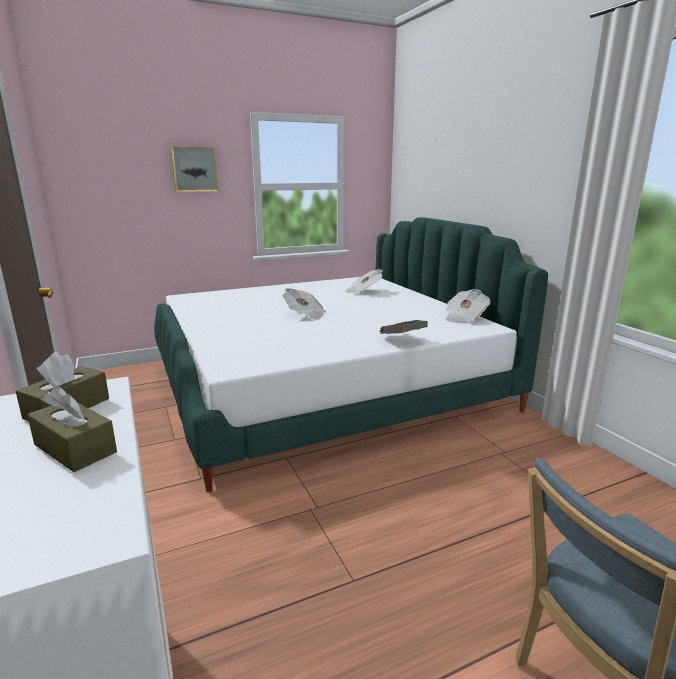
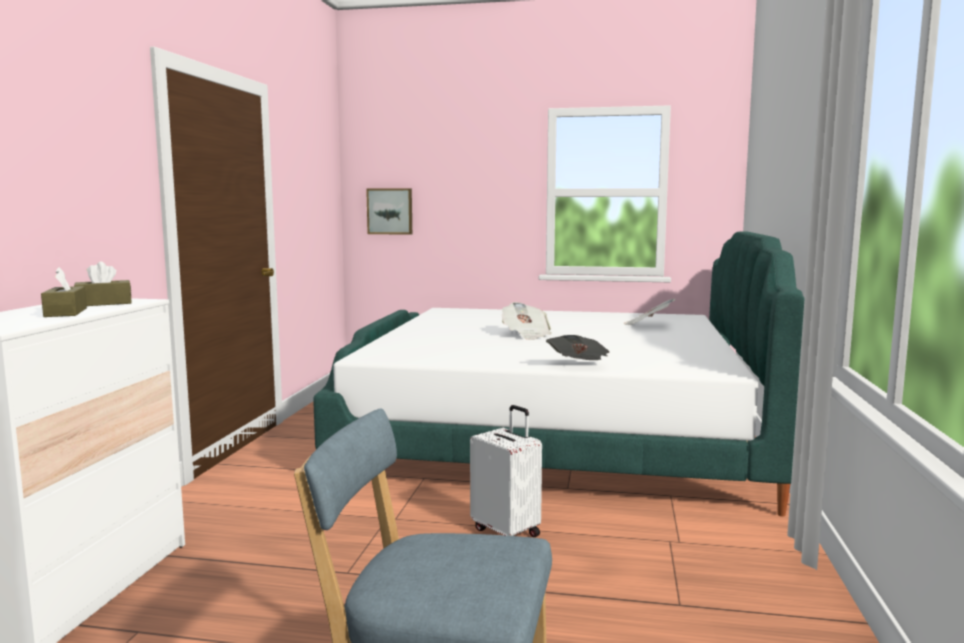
camera: 35 degrees right, 10 degrees down
picture [171,146,219,192] -> picture moved to [366,188,412,235]
newspaper [446,289,490,322] -> none
none -> white suitcase [470,405,542,537]

